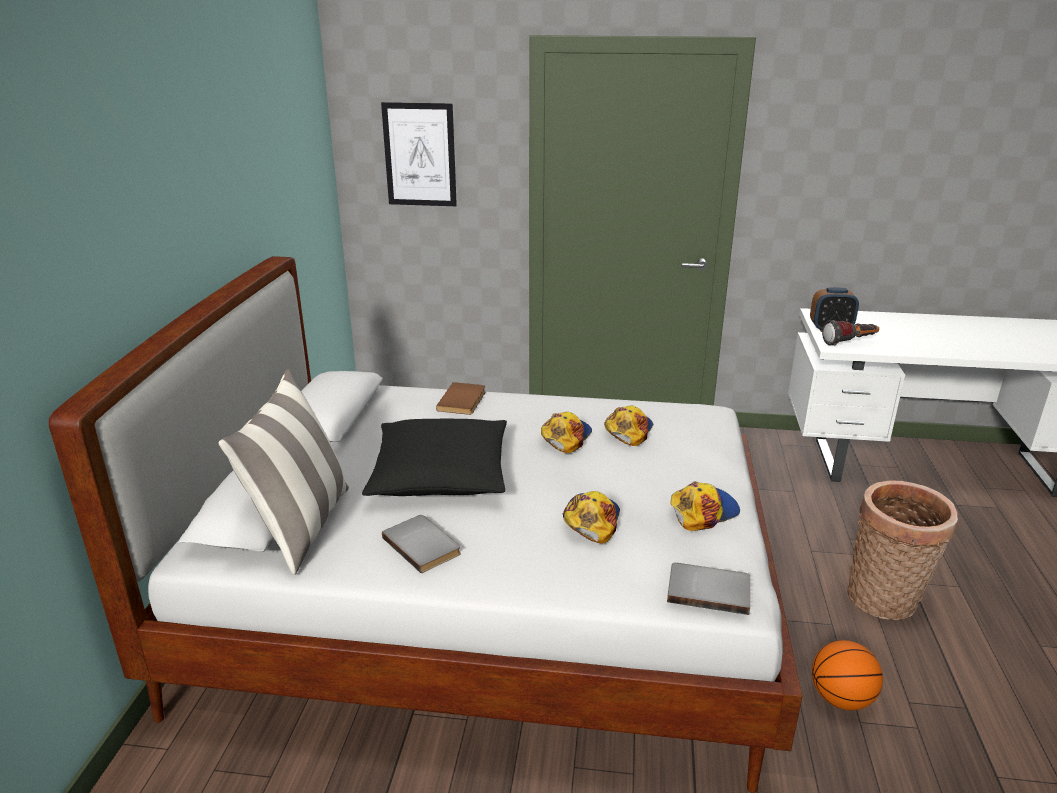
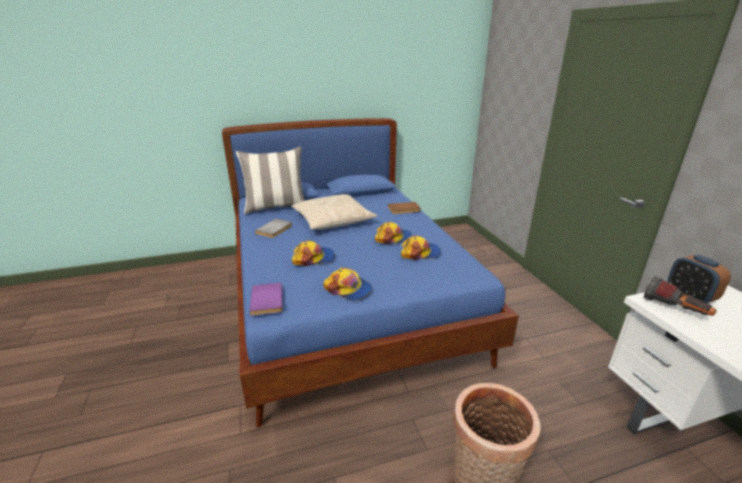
camera: 65 degrees right, 0 degrees up
white bed [49,256,803,793] -> blue bed [222,118,519,427]
black pillow [362,419,507,496] -> beige pillow [292,194,377,230]
picture [381,102,457,206] -> none
grey book [667,563,750,615] -> purple book [249,283,282,316]
basketball [812,640,883,710] -> none

